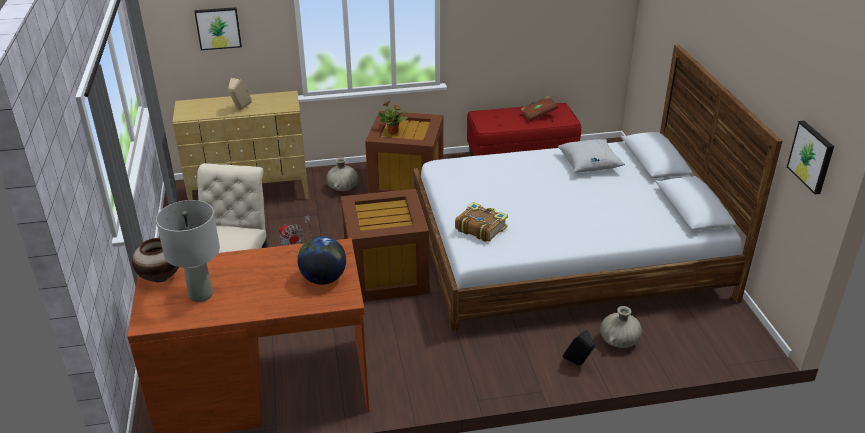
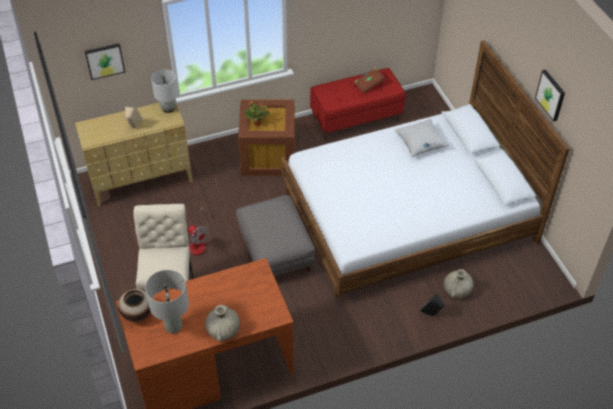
camera: 10 degrees left, 15 degrees up
globe [298,236,346,285] -> none
beige vase [326,157,358,191] -> beige vase moved to [205,305,240,342]
brown storage box [341,189,430,302] -> grey ottoman [236,195,315,277]
book [455,202,508,242] -> none
picture [787,121,834,194] -> picture moved to [535,70,565,122]
none -> white table lamp [151,69,179,113]

